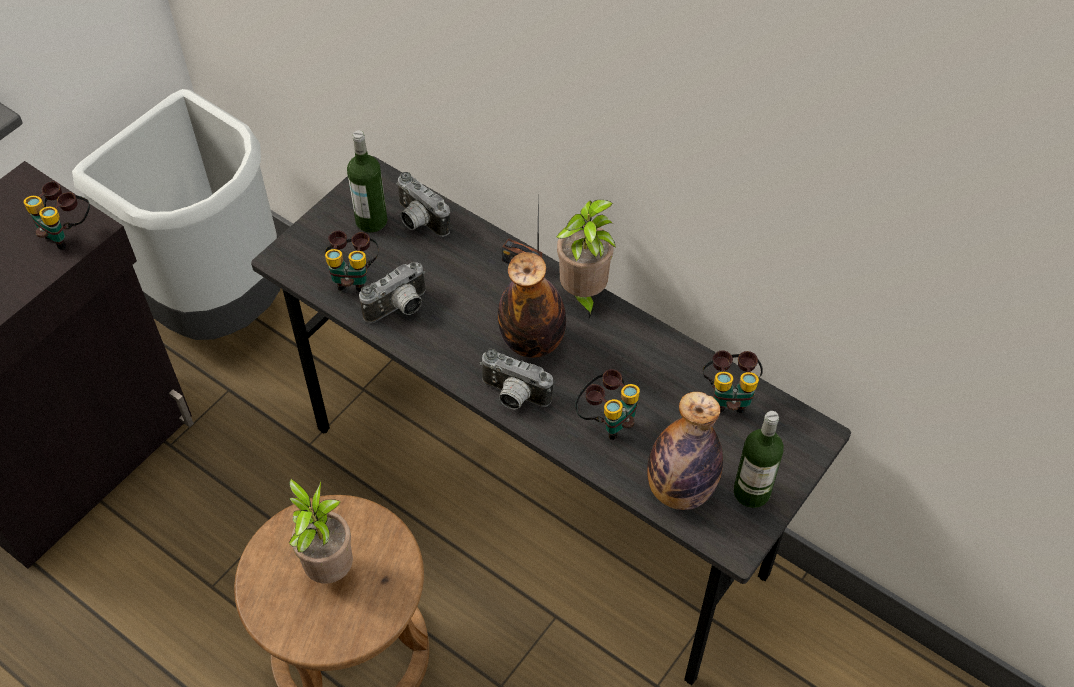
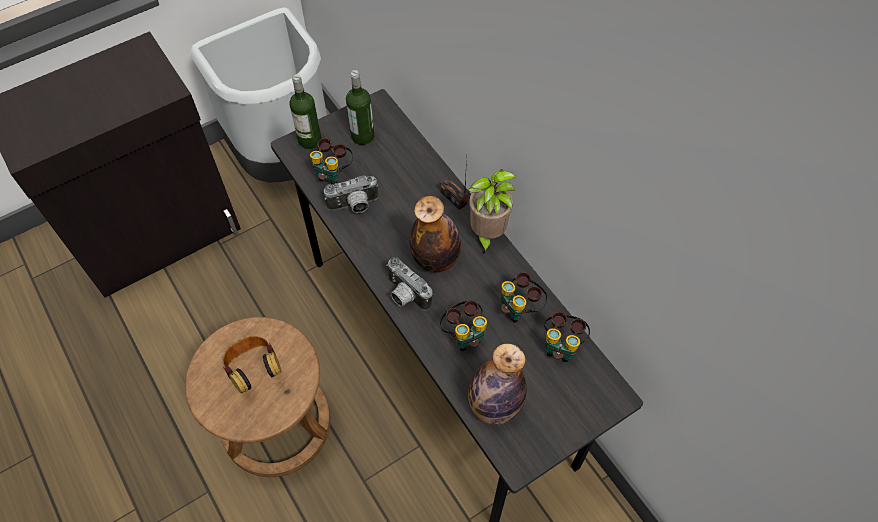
camera: 20 degrees right, 5 degrees up
binoculars [23,181,90,250] -> binoculars moved to [501,272,547,323]
potted plant [289,478,353,584] -> headphones [223,336,282,394]
camera [396,172,450,237] -> none
bottle [734,411,784,508] -> bottle moved to [290,74,321,149]

